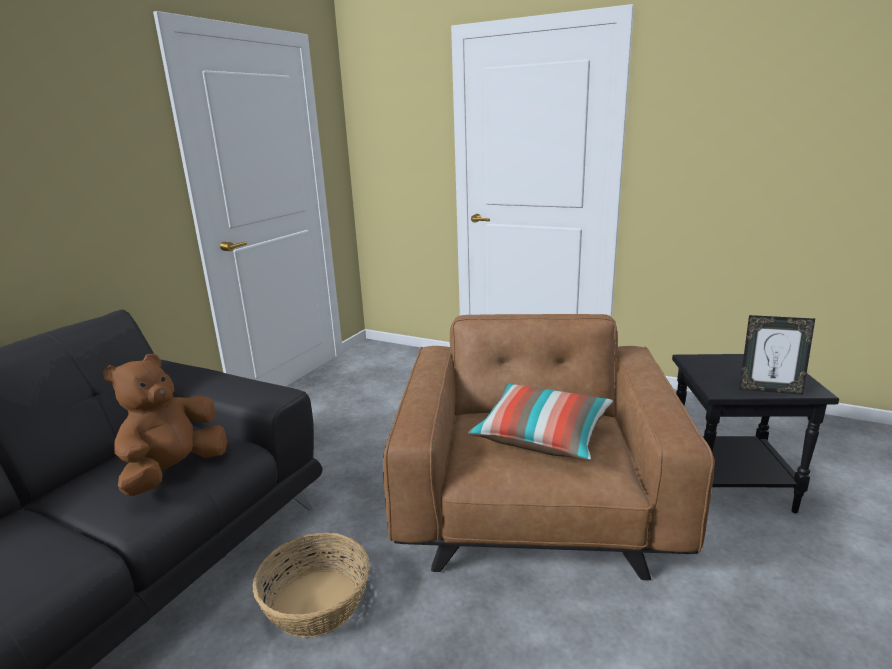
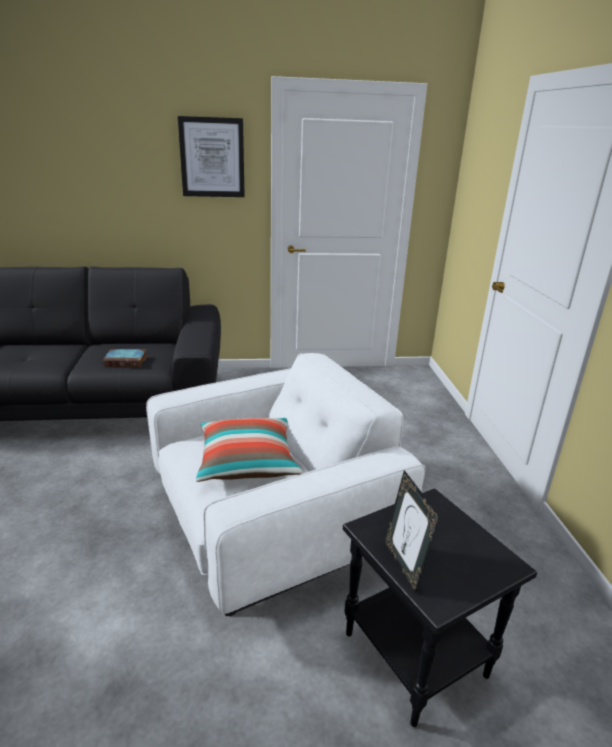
camera: 55 degrees right, 5 degrees up
brown plush toy [103,354,227,496] -> book [103,349,147,367]
basket [253,533,370,638] -> none
brown armchair [383,314,715,580] -> white armchair [146,353,425,616]
none -> picture [178,116,245,197]

